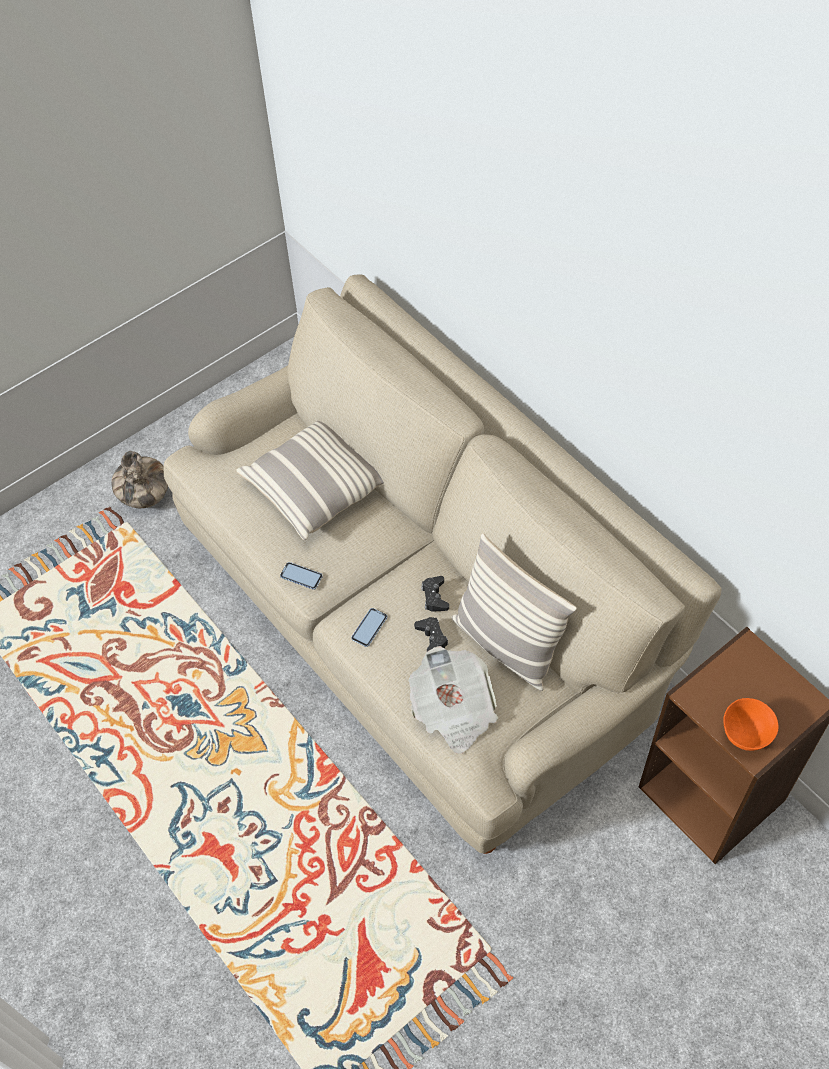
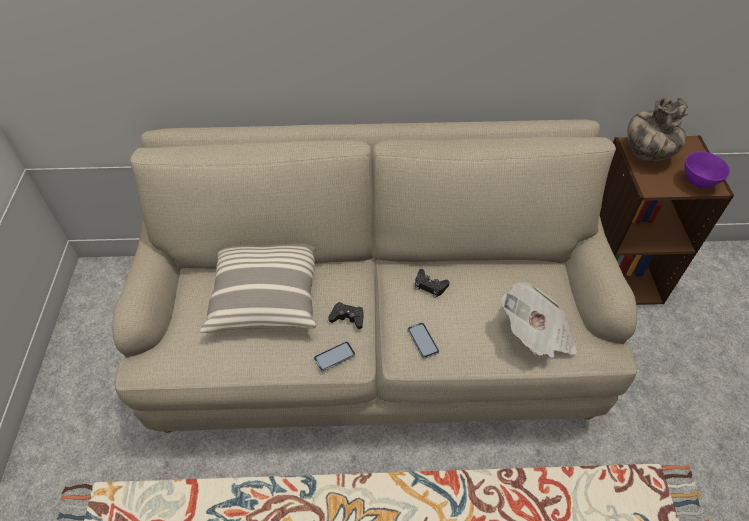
camera: 55 degrees left, 5 degrees down
vase [111,451,168,508] -> vase moved to [627,98,688,161]
black game controller [414,617,448,652] -> black game controller moved to [328,302,364,329]
pillow [451,533,577,691] -> none
orange bowl [723,698,779,751] -> purple bowl [684,152,730,188]

